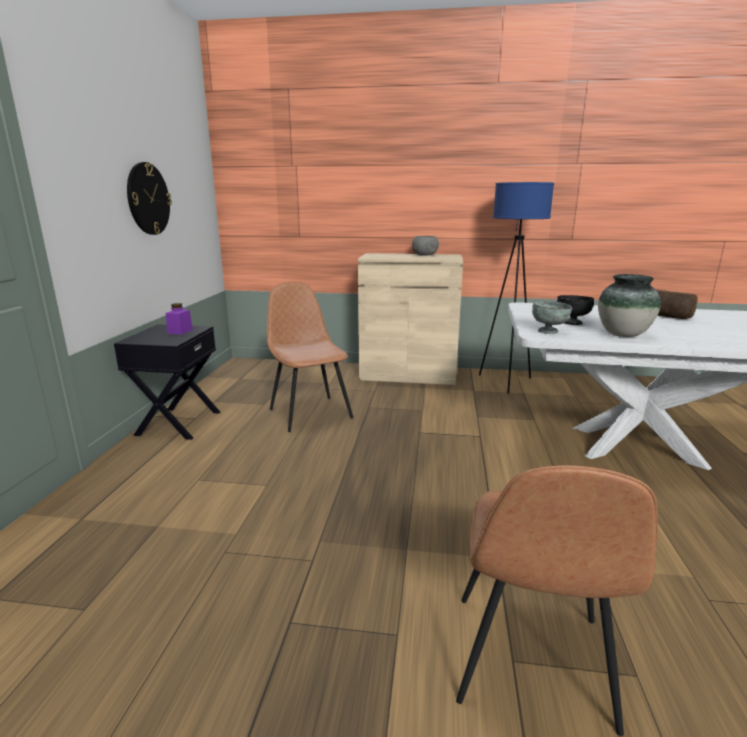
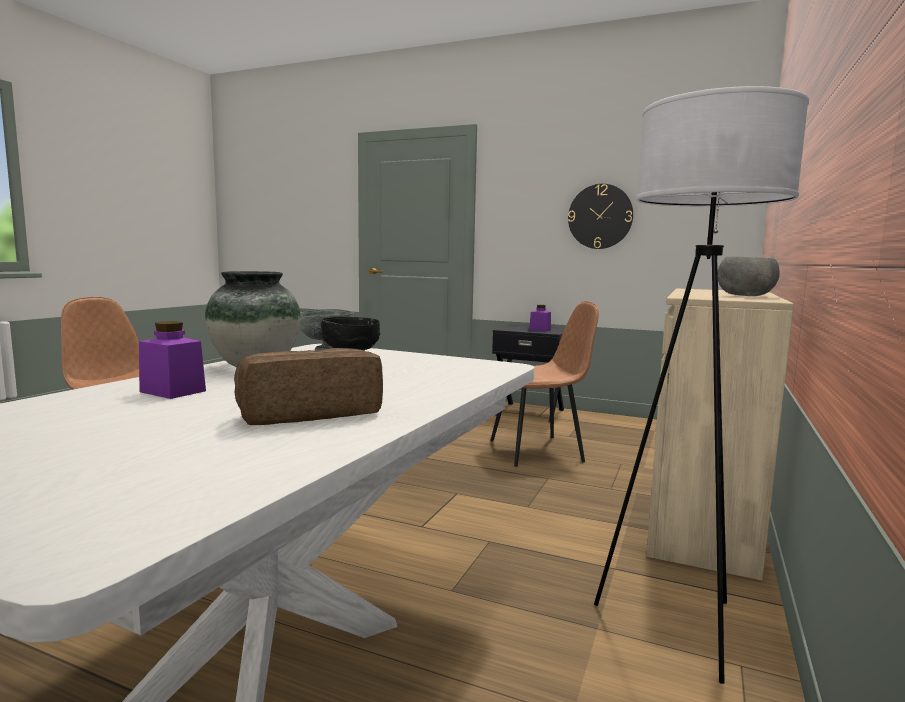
camera: 105 degrees right, 10 degrees down
blue floor lamp [479,182,554,393] -> white floor lamp [594,86,809,684]
none -> purple jar [139,321,206,399]

